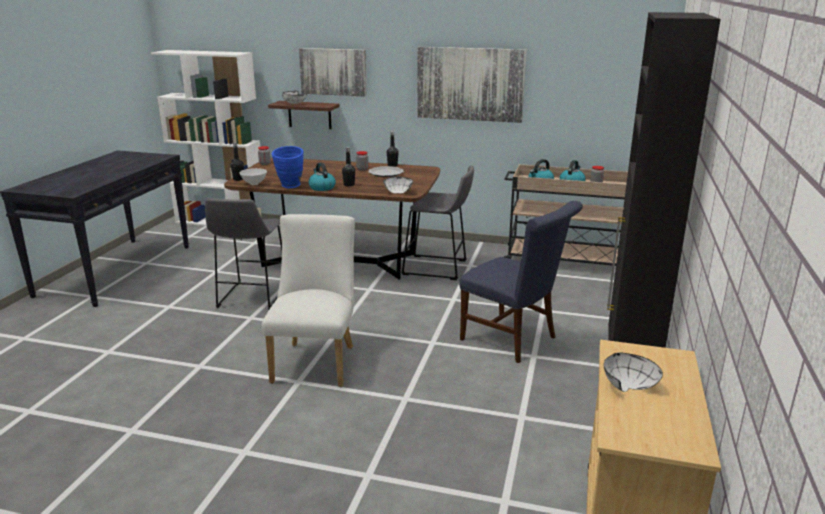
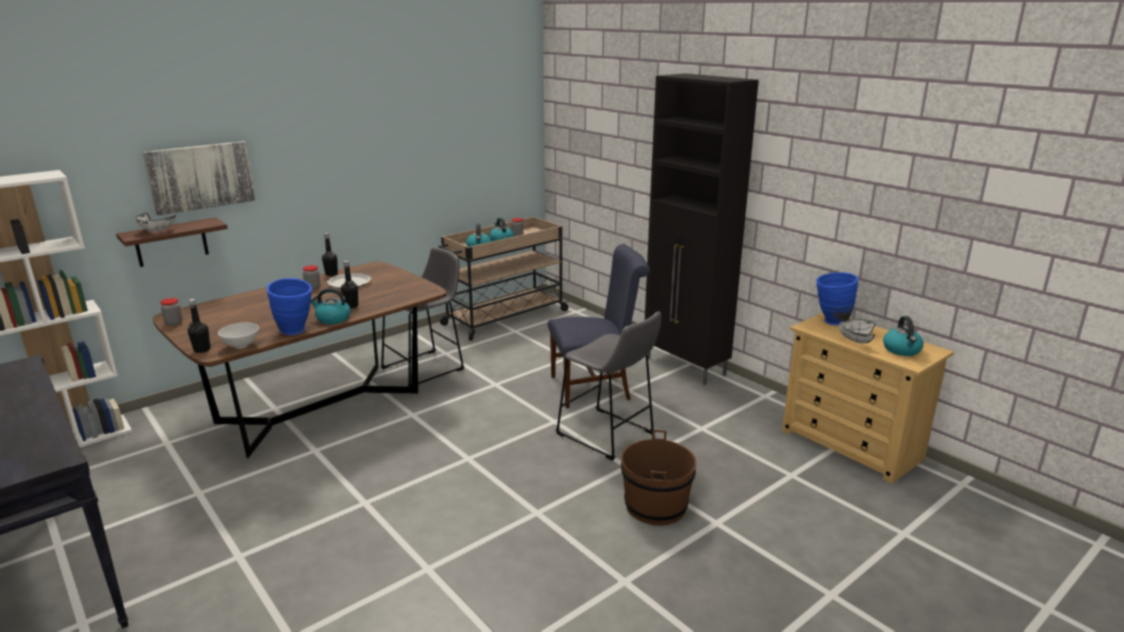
camera: 55 degrees left, 0 degrees up
grey stool [205,198,282,310] -> grey stool moved to [556,311,661,461]
white chair [262,214,355,387] -> none
white bowl [383,176,413,194] -> none
picture [417,47,527,123] -> none
none -> brown bucket [621,430,697,525]
none -> blue vase [817,272,858,325]
none -> kettle [883,316,924,356]

